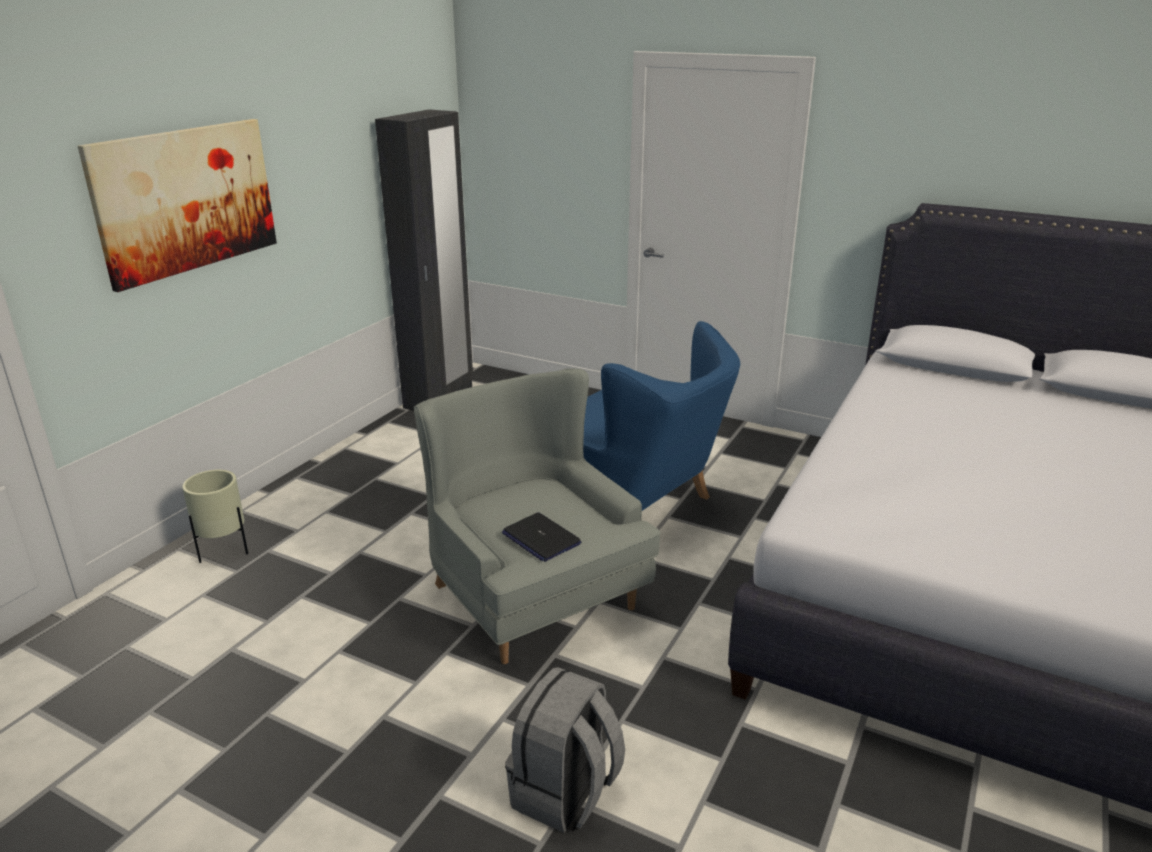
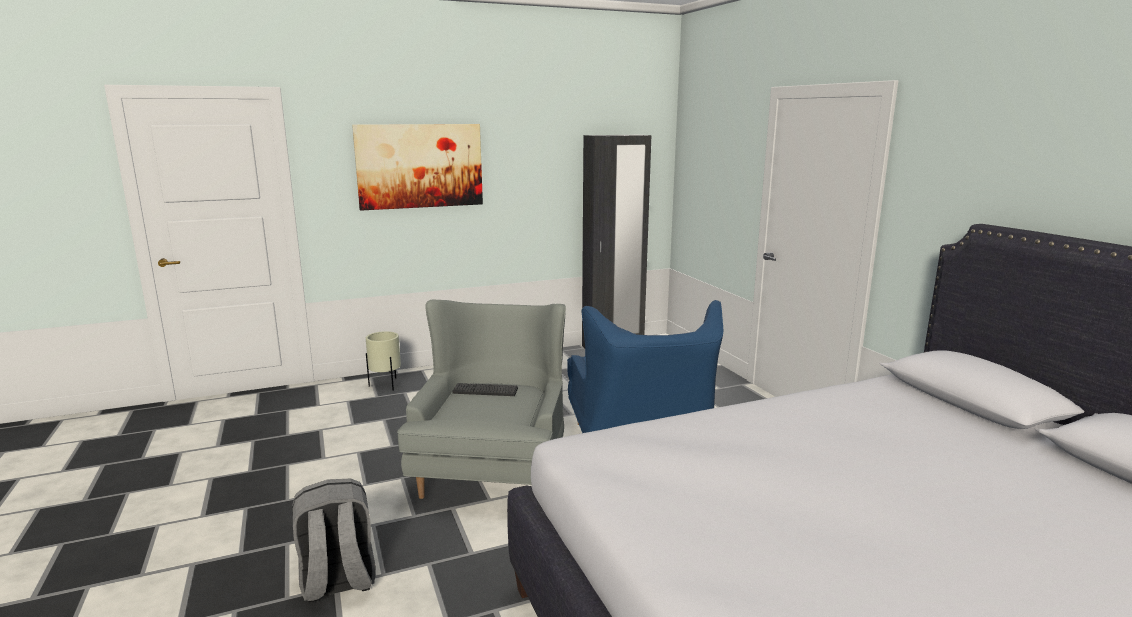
camera: 40 degrees right, 10 degrees down
laptop [502,512,581,562] -> none
none -> keyboard [452,383,518,396]

